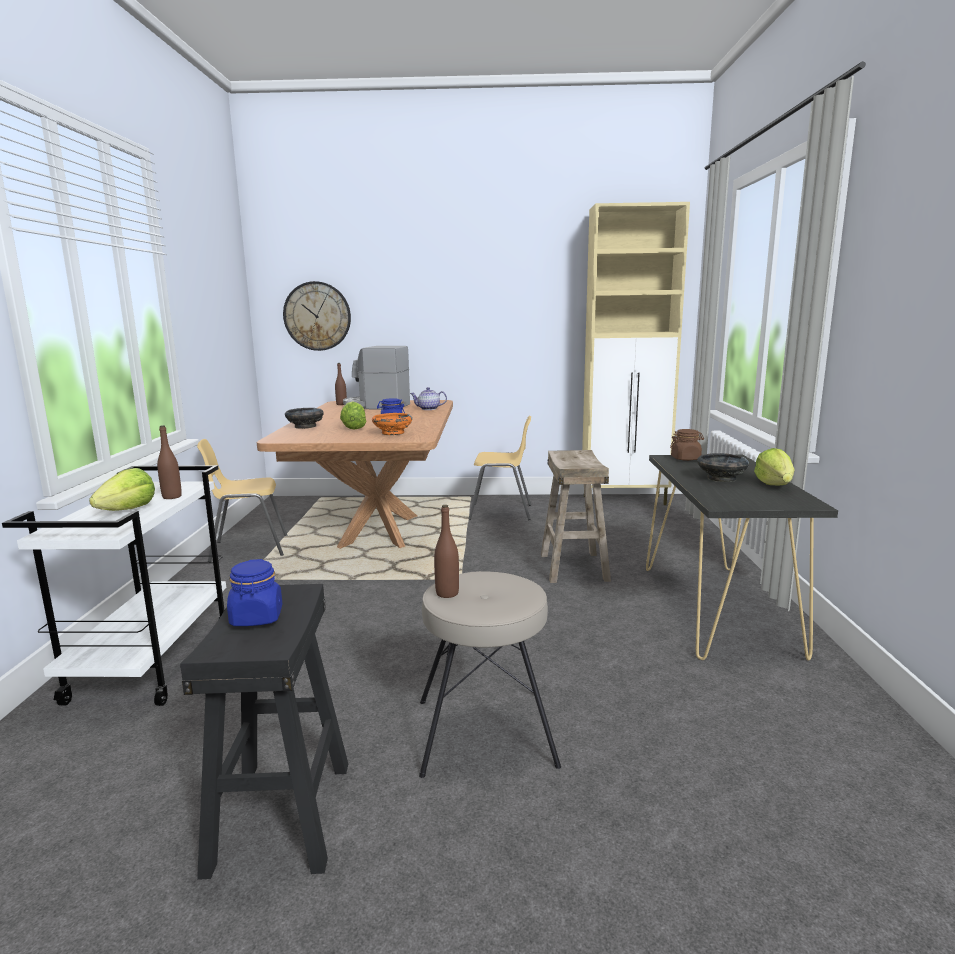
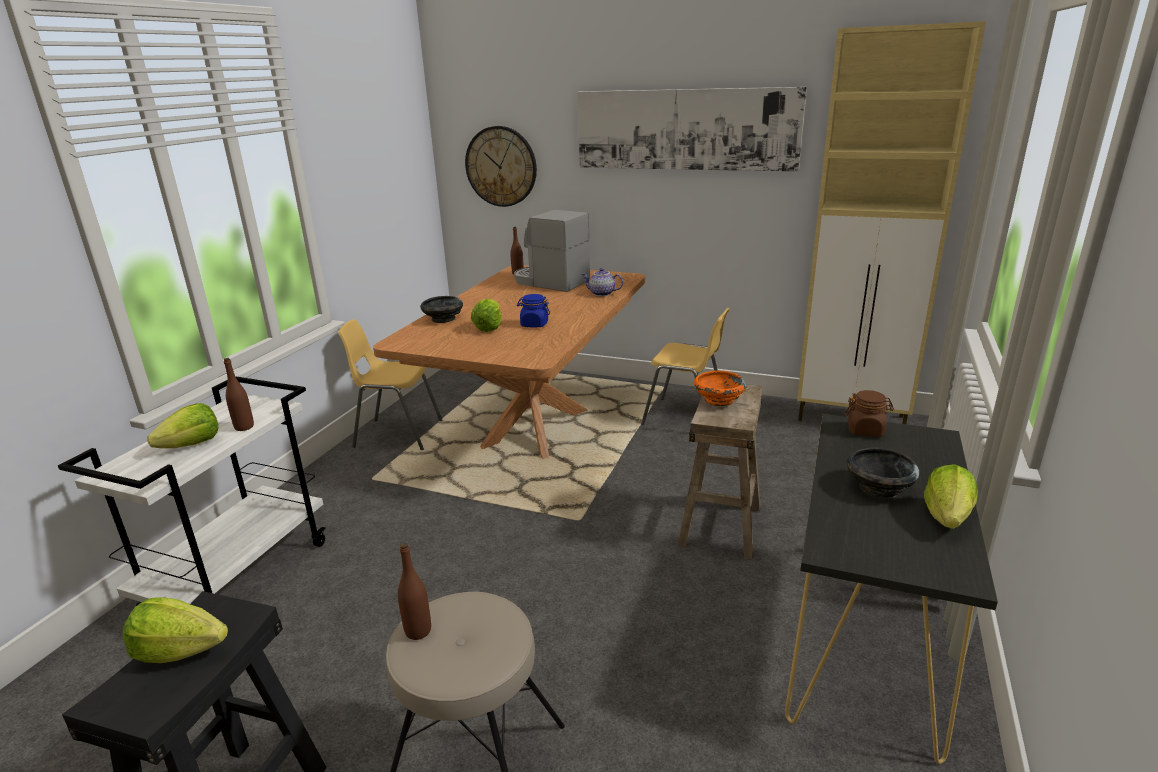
camera: 20 degrees right, 10 degrees up
blue jar [227,559,282,626] -> lettuce [122,597,228,663]
orange bowl [372,413,412,435] -> orange bowl moved to [694,371,746,406]
none -> picture [578,87,807,172]

